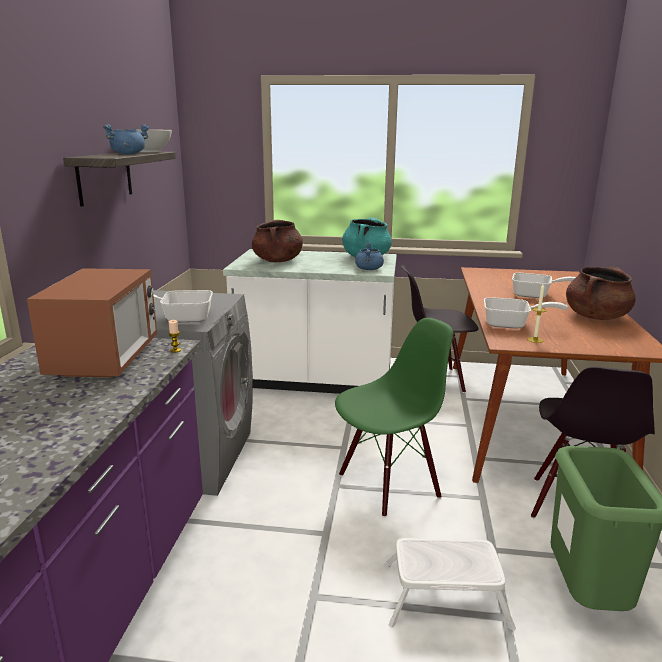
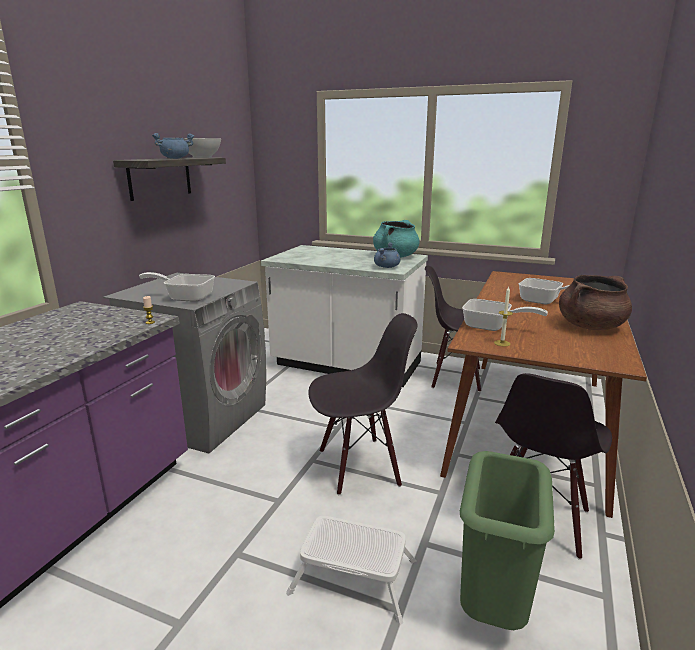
camera: 15 degrees right, 0 degrees up
microwave [27,268,157,378] -> none
brown cooking pot [252,220,303,262] -> none
green chair [335,318,453,517] -> black chair [308,313,418,495]

